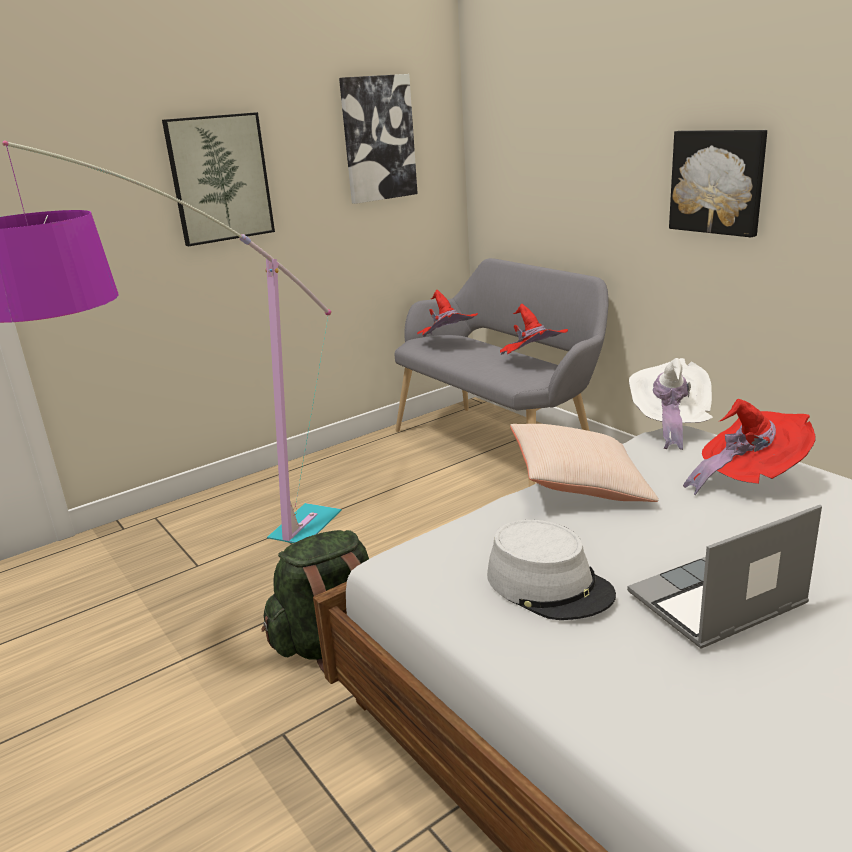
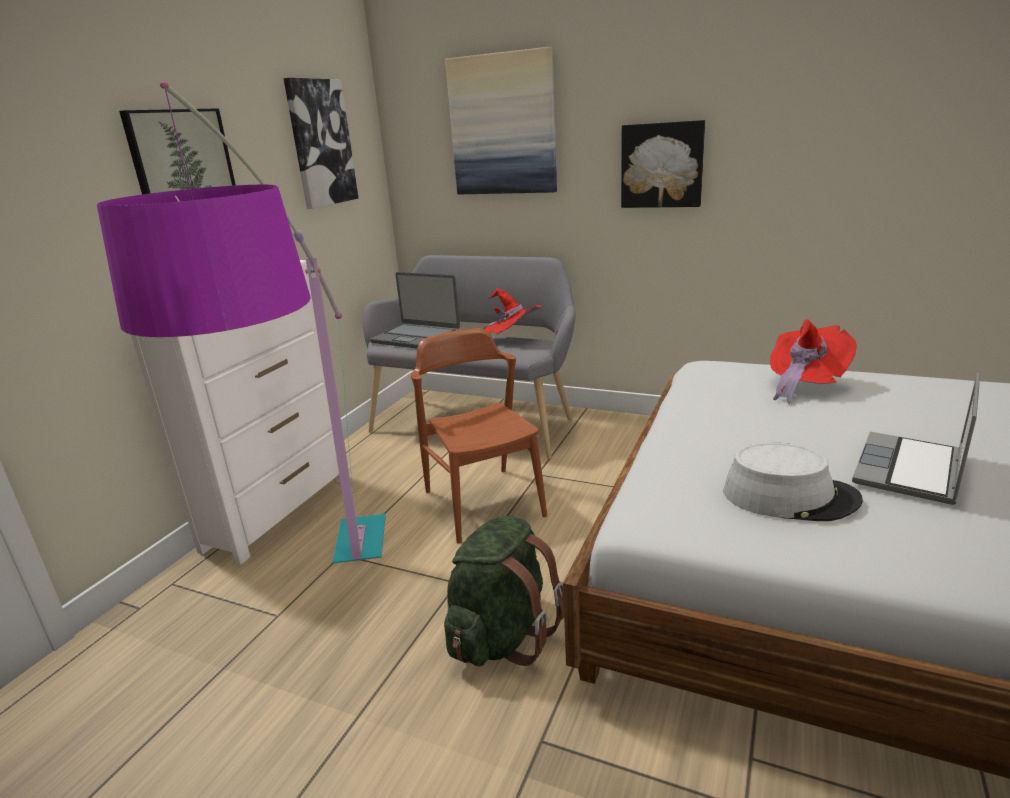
camera: 30 degrees left, 0 degrees up
red hat [417,290,478,337] -> laptop [370,272,460,348]
beige pillow [510,424,659,502] -> none
white hat [629,358,713,450] -> none
none -> white dresser [131,260,340,565]
none -> brown chair [411,328,547,544]
none -> picture [445,47,557,194]

